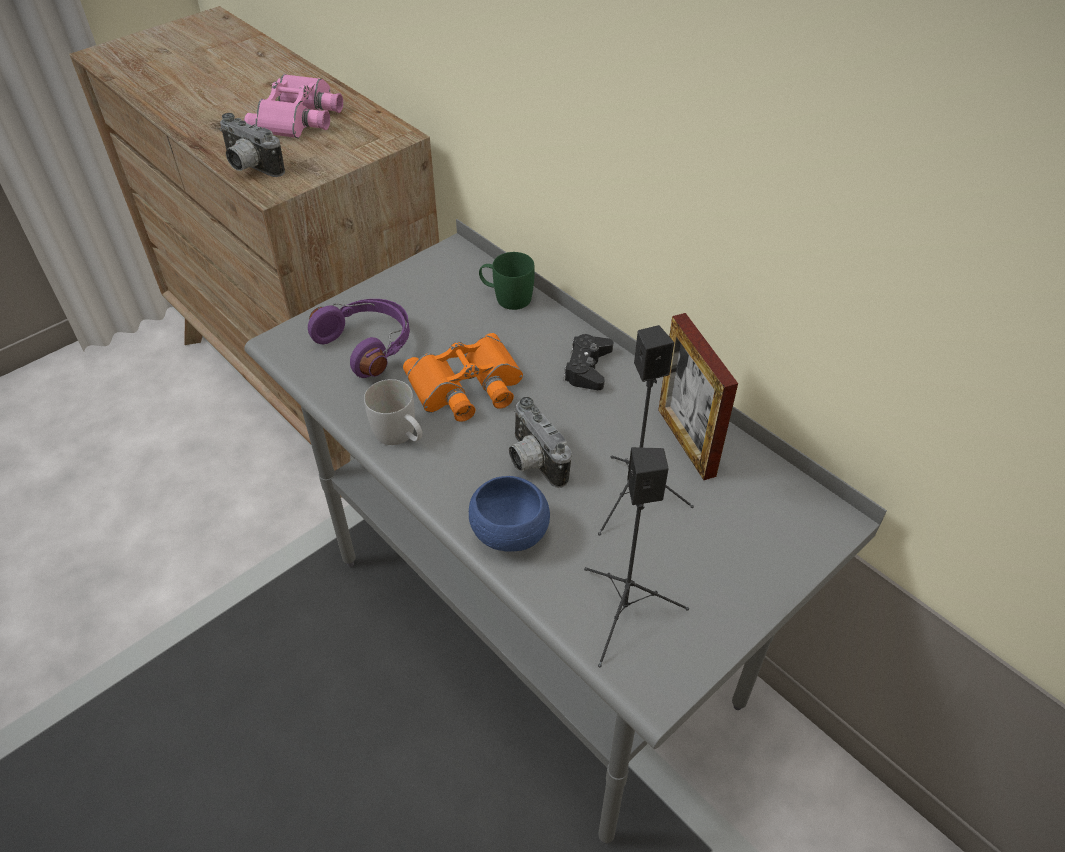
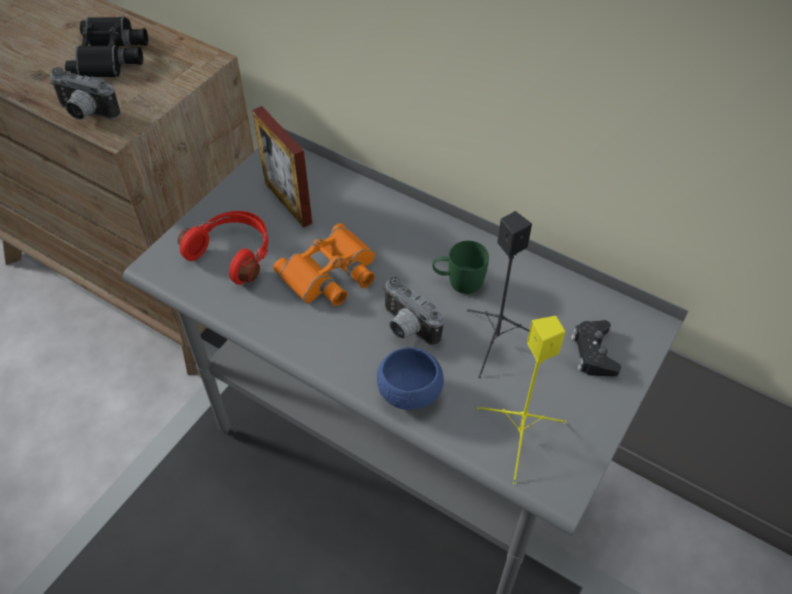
camera: 15 degrees left, 5 degrees up
pink binoculars [244,74,343,138] -> black binoculars [65,17,148,77]
purple headphones [308,299,410,378] -> red headphones [178,211,268,285]
white mug [364,379,422,445] -> none
green mug [479,252,535,310] -> green mug moved to [432,241,489,294]
black game controller [563,334,613,390] -> black game controller moved to [571,320,621,377]
black speaker [584,447,689,667] -> yellow speaker [477,316,566,484]
picture frame [658,313,738,480] -> picture frame moved to [252,106,312,228]

